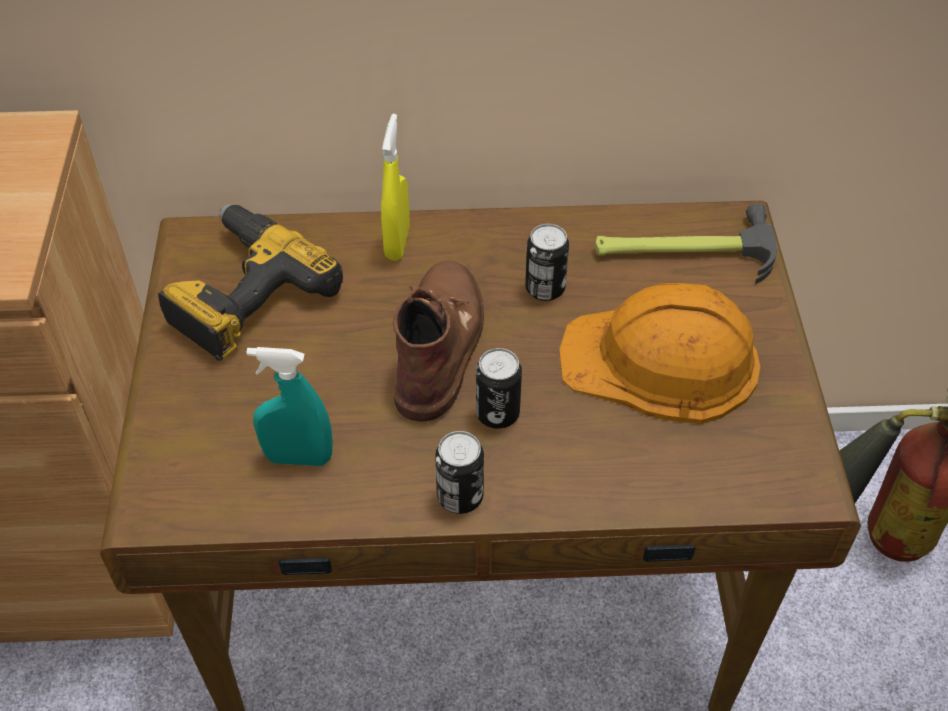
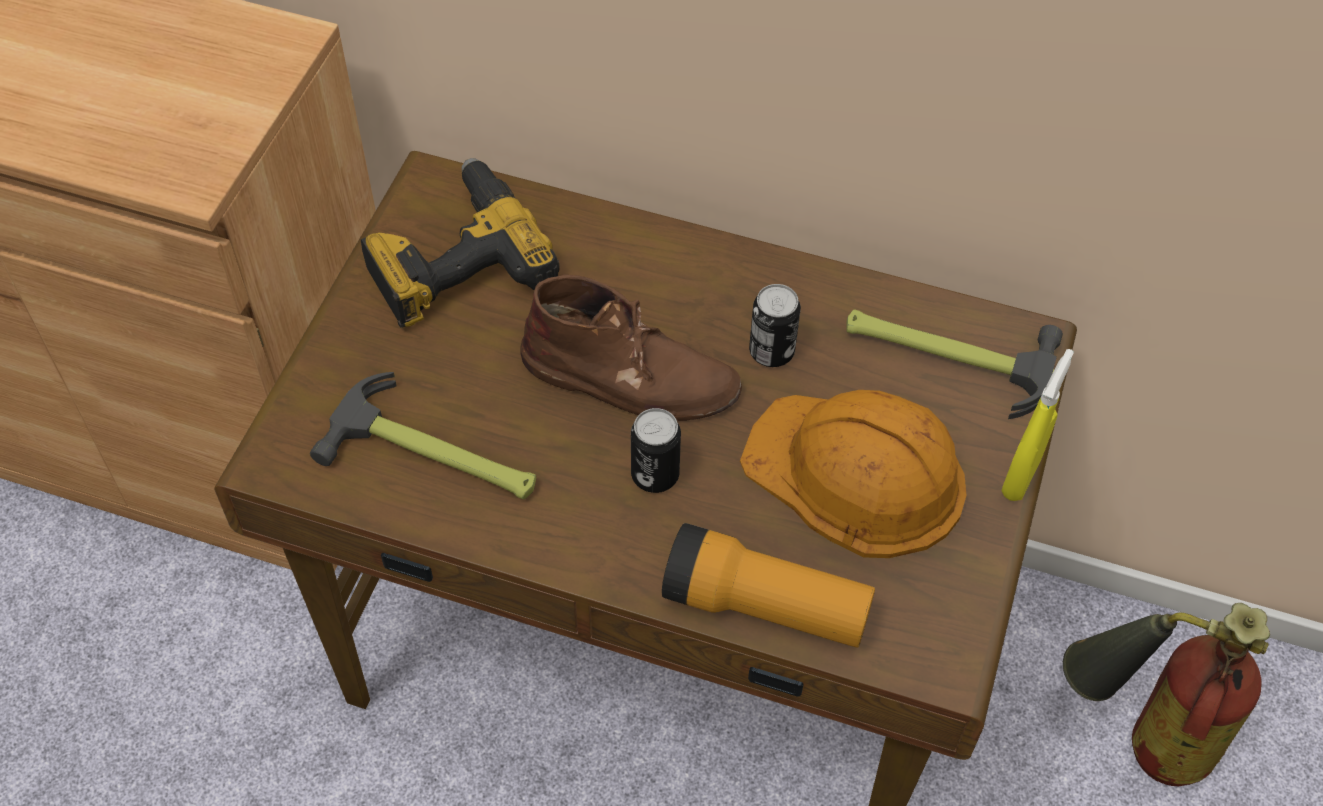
camera: 20 degrees right, 5 degrees up
turquoise spray bottle [247,347,333,466] -> hammer [310,372,536,499]
yellow spray bottle [381,114,410,261] -> yellow spray bottle moved to [1002,349,1074,501]
brown boot [393,261,484,422] -> brown boot turned 75 degrees clockwise [520,274,742,421]
can [435,431,484,514] -> none
none -> flashlight [662,523,875,647]

